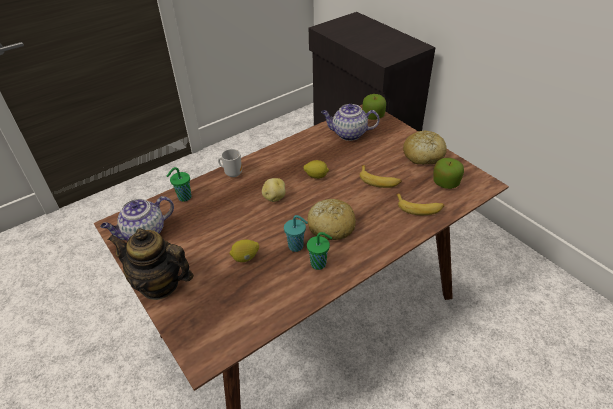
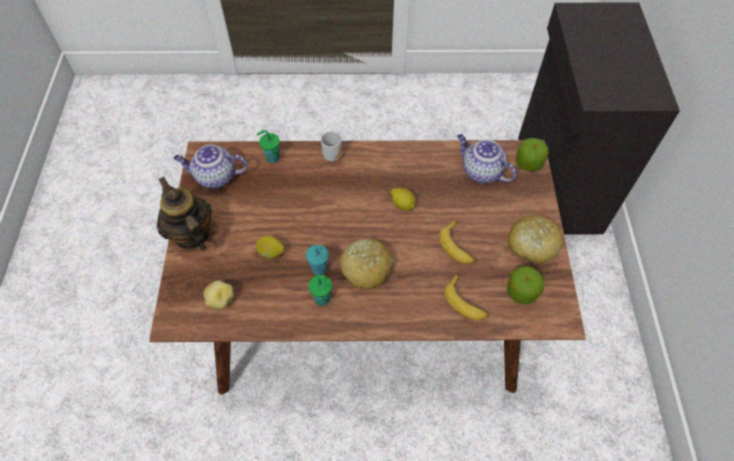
camera: 35 degrees right, 15 degrees up
potato [262,178,286,202] -> potato moved to [203,280,234,309]

